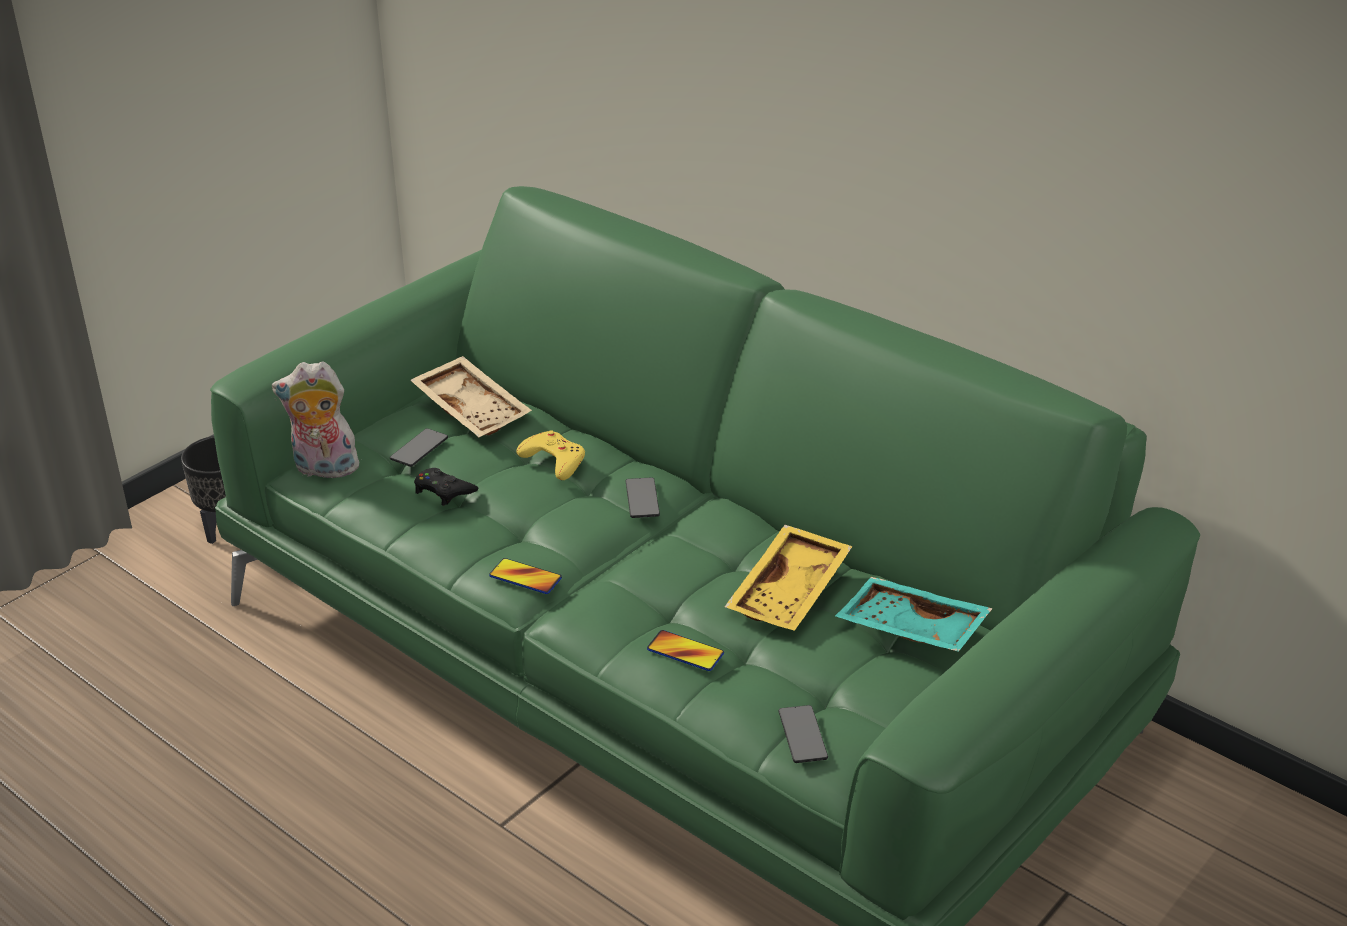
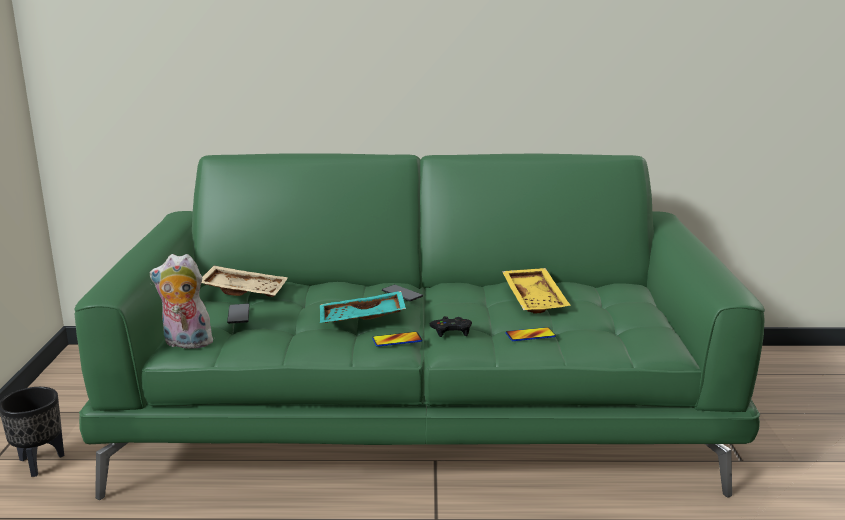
camera: 40 degrees left, 15 degrees down
plush toy [272,361,365,482] -> plush toy turned 45 degrees clockwise [150,254,216,351]
black game controller [414,468,478,506] -> black game controller moved to [430,316,472,337]
yellow game controller [516,431,585,480] -> none
phone [779,705,828,763] -> none
turquoise tray [835,577,993,652] -> turquoise tray moved to [320,291,406,323]

